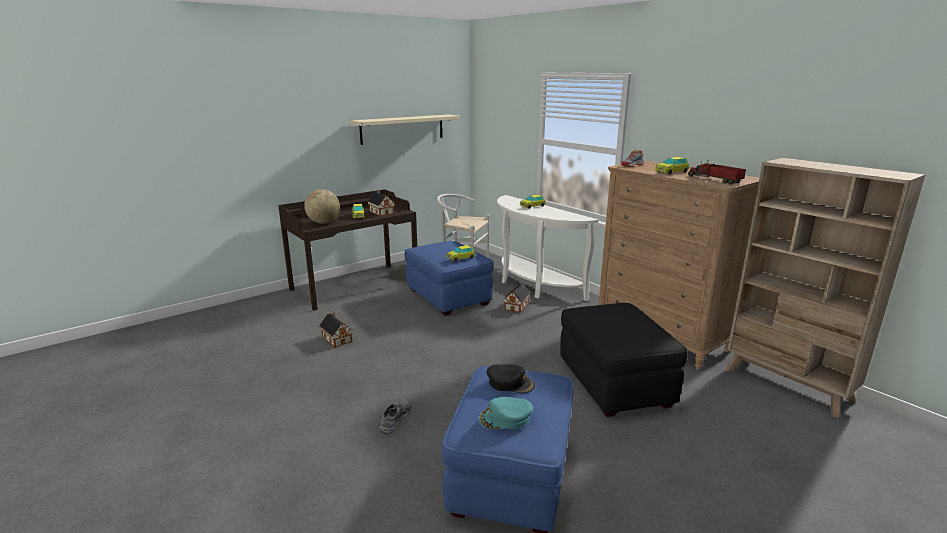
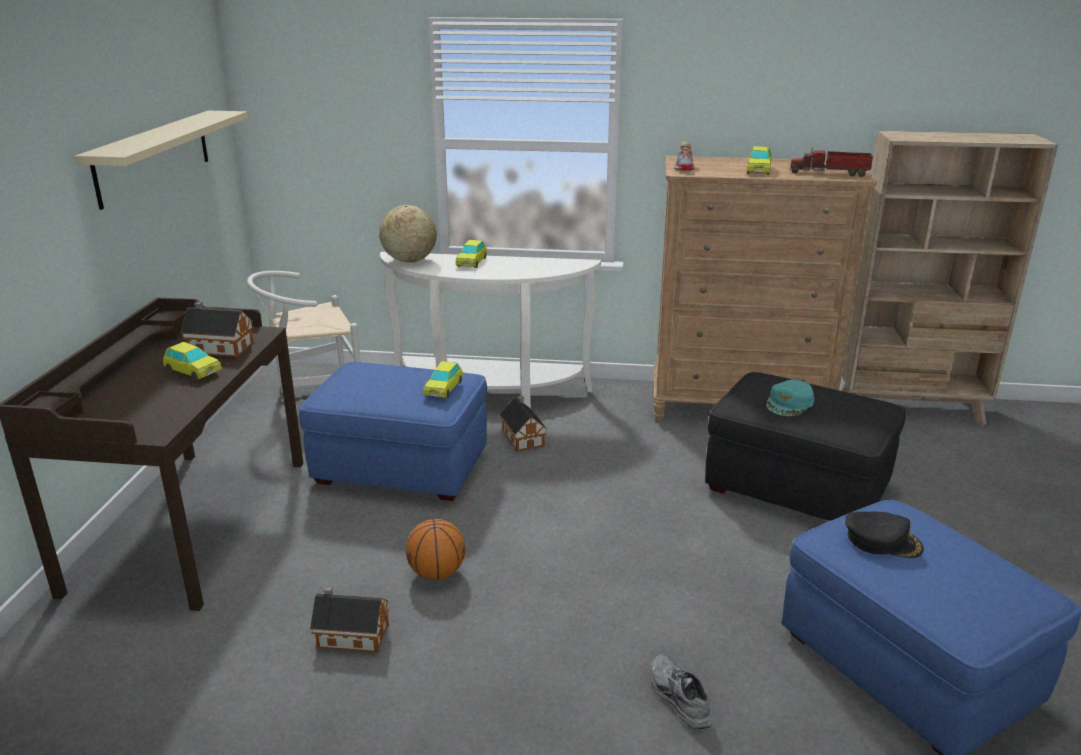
camera: 45 degrees left, 5 degrees up
globe [304,189,340,224] -> globe moved to [379,205,437,263]
turquoise cap [478,397,533,429] -> turquoise cap moved to [767,380,814,416]
black cap [487,364,535,393] -> black cap turned 45 degrees clockwise [845,512,924,558]
none -> basketball [406,519,465,580]

